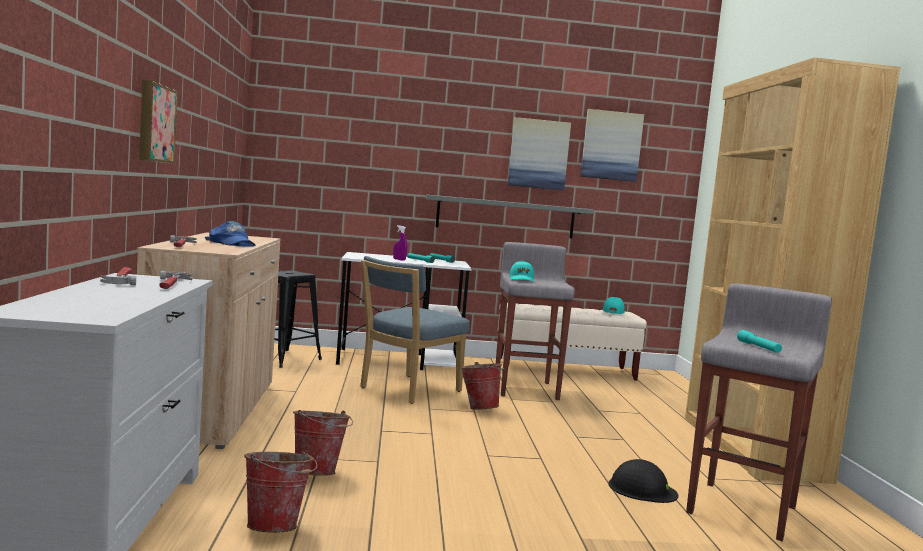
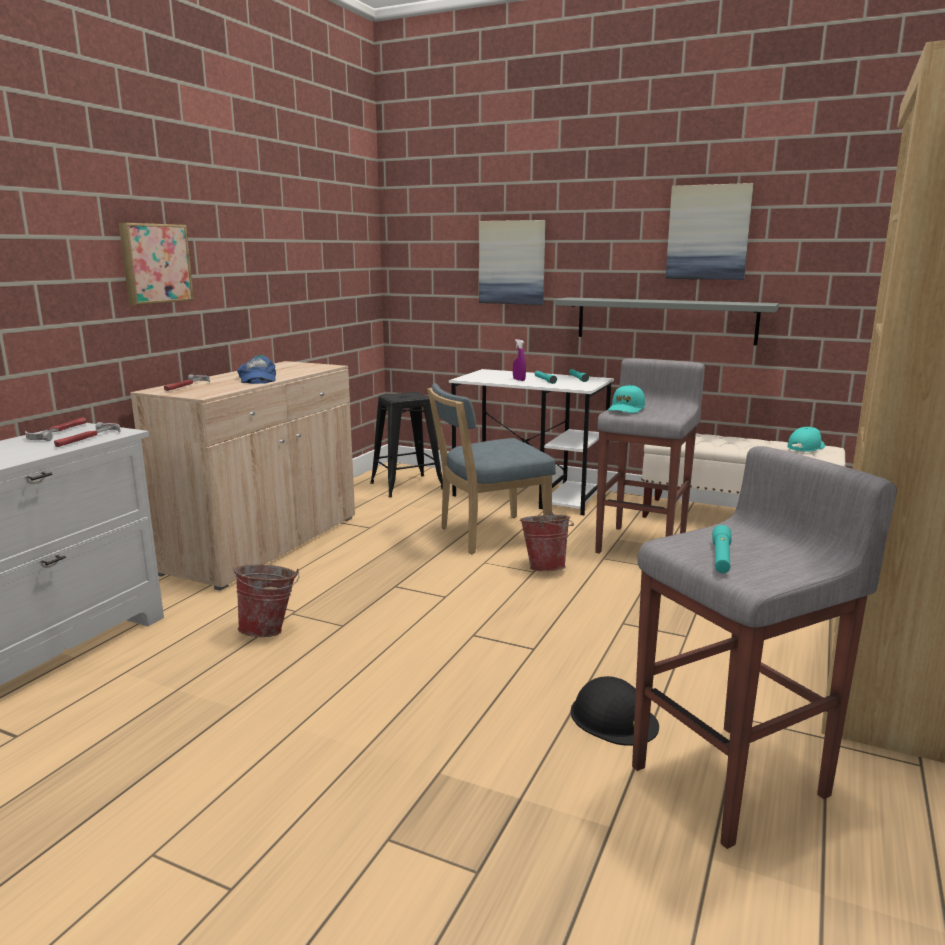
camera: 30 degrees right, 10 degrees up
bucket [244,450,318,533] -> none
picture [580,109,644,182] -> picture moved to [479,220,546,305]

